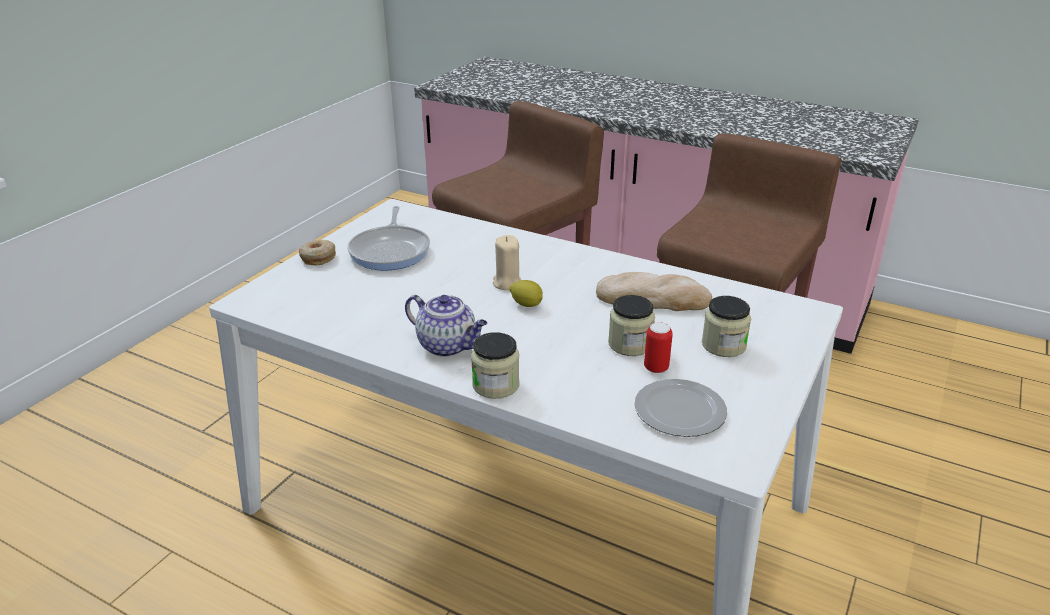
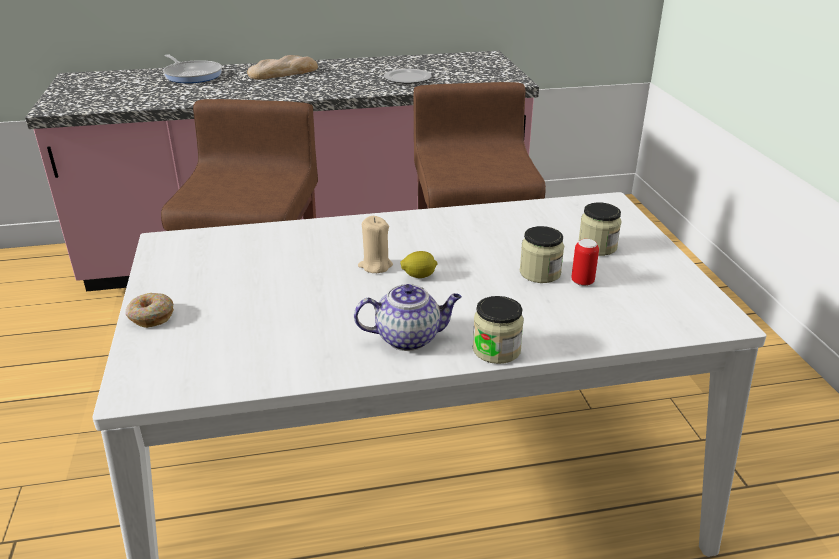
camera: 40 degrees left, 0 degrees up
frying pan [347,206,430,271] -> frying pan moved to [163,54,222,83]
bread [596,272,712,311] -> bread moved to [247,55,318,80]
plate [634,379,727,437] -> plate moved to [384,69,432,84]

